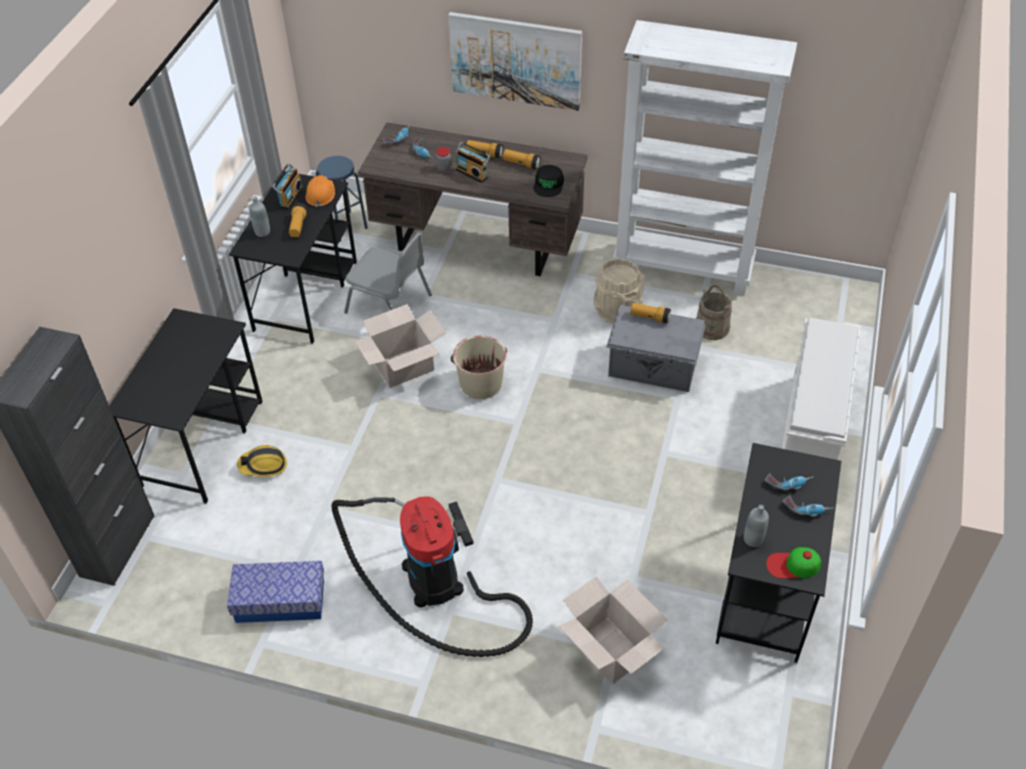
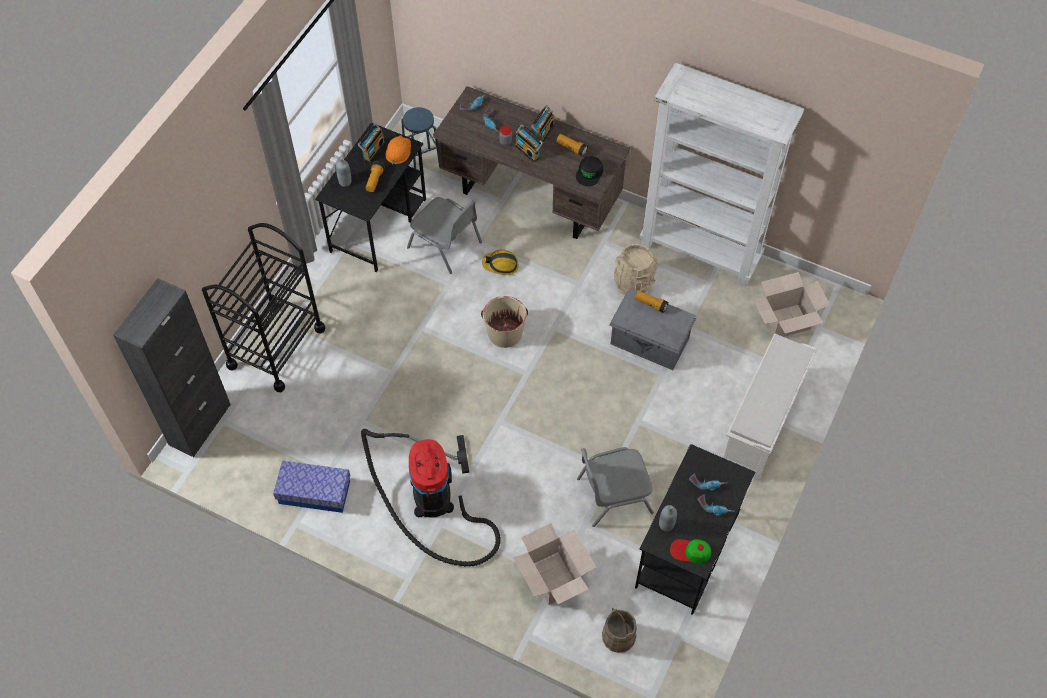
camera: 10 degrees right, 10 degrees up
black desk [109,308,262,504] -> black cart [202,223,325,392]
hard hat [237,445,287,477] -> hard hat moved to [482,250,519,275]
cardboard box [354,304,446,388] -> cardboard box moved to [753,272,830,337]
picture [448,12,582,111] -> none
flashlight [466,140,504,158] -> radio [531,105,554,144]
beige bucket [696,285,732,340] -> beige bucket moved to [602,608,637,653]
none -> grey chair [577,447,654,527]

